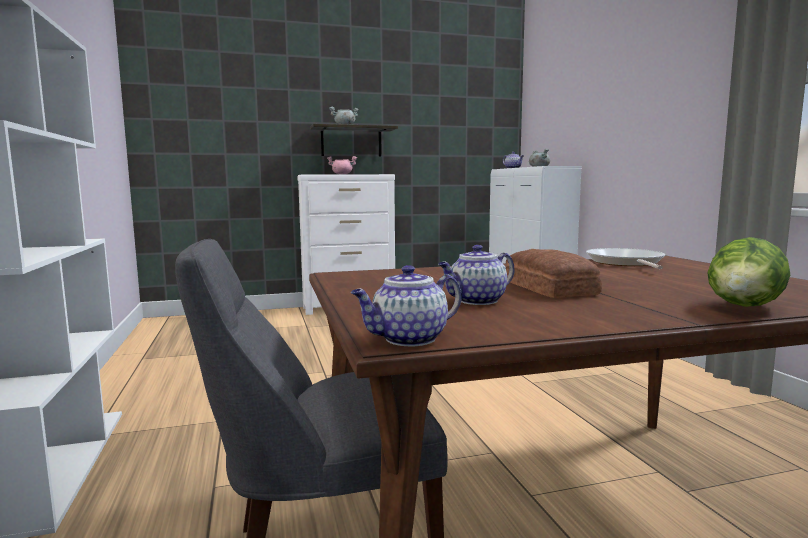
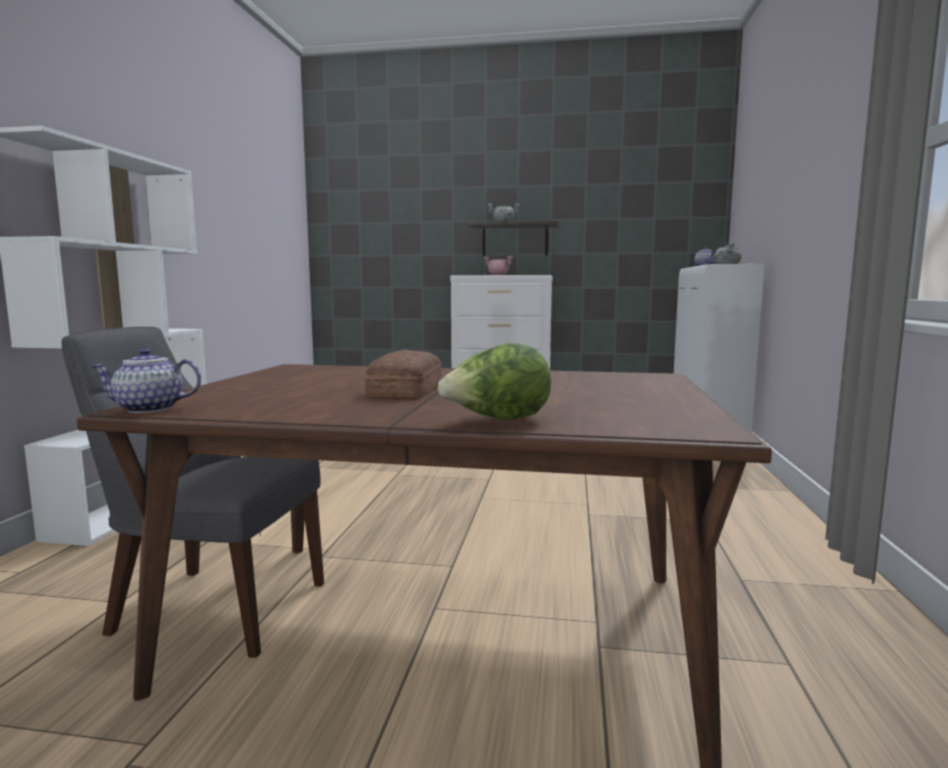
camera: 25 degrees right, 0 degrees up
teapot [438,245,515,305] -> none
frying pan [586,248,665,269] -> none

